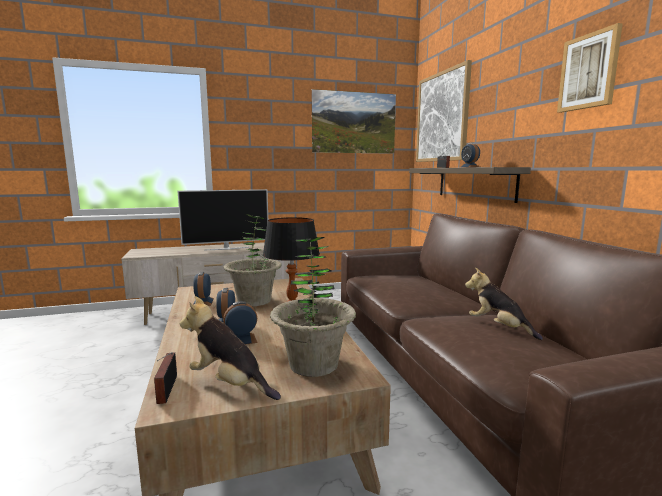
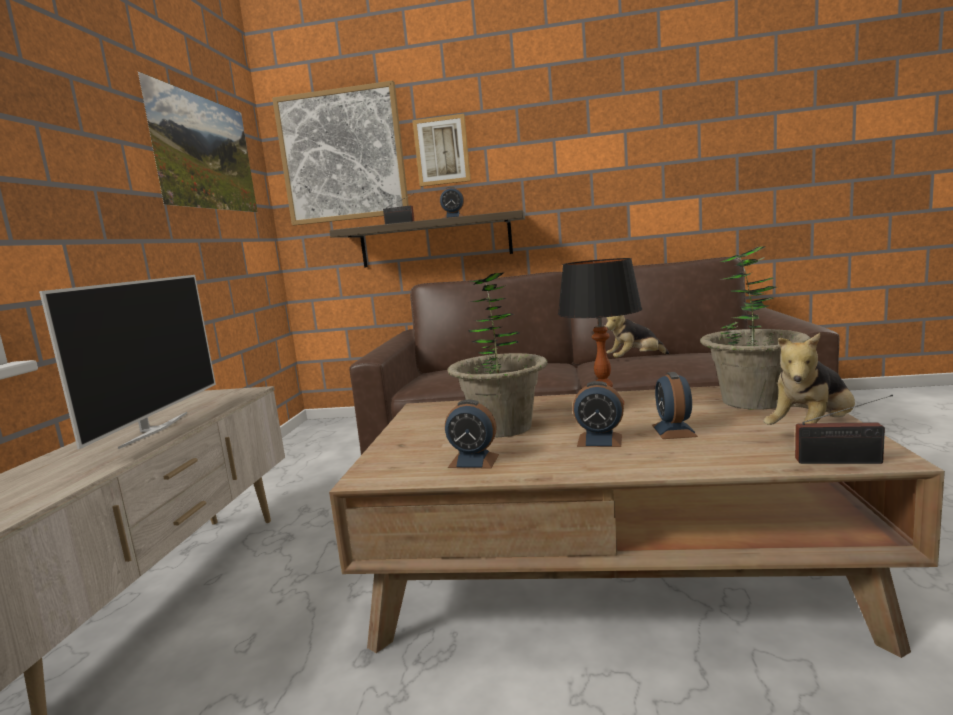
camera: 65 degrees left, 0 degrees up
picture [557,23,623,113] -> picture moved to [412,114,471,187]

